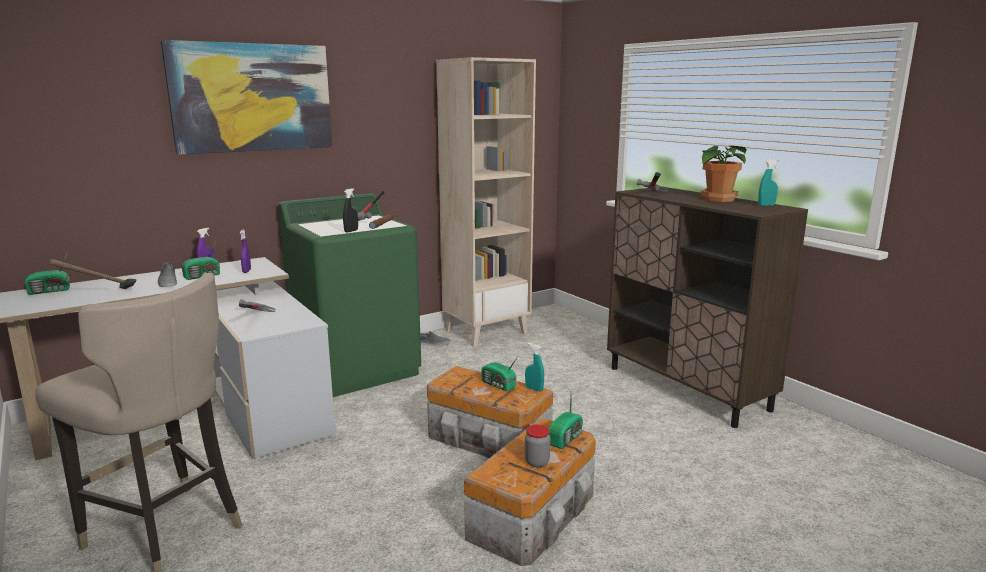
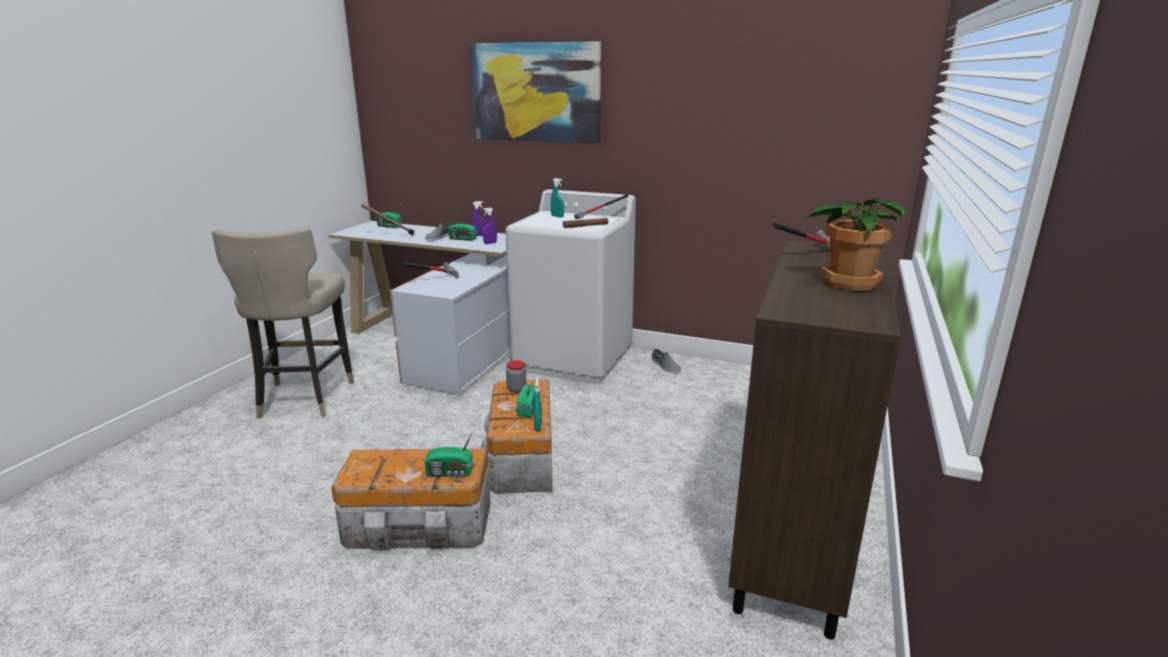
camera: 55 degrees right, 5 degrees up
green washing machine [278,193,421,397] -> white washing machine [505,189,636,385]
black spray bottle [343,188,358,232] -> none
beige bookcase [436,57,536,347] -> none
jar [525,424,550,467] -> jar moved to [506,360,527,393]
turquoise spray bottle [758,159,779,206] -> turquoise spray bottle moved to [551,178,564,217]

